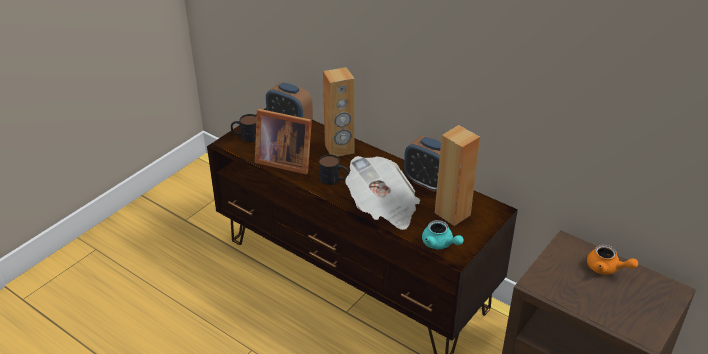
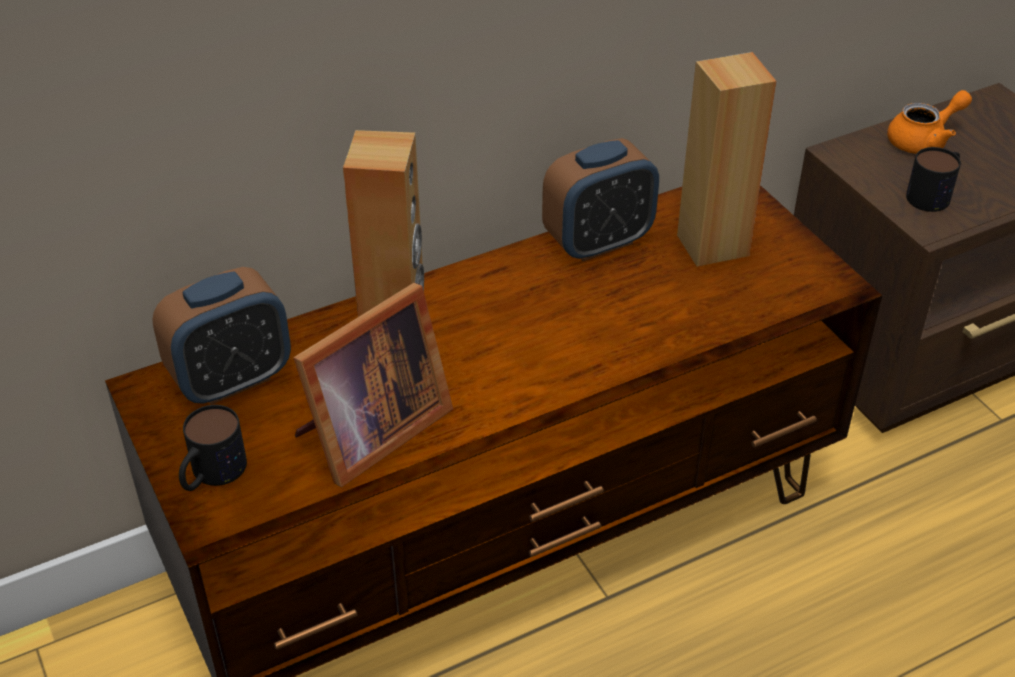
camera: 65 degrees left, 5 degrees up
mug [319,155,349,185] -> mug moved to [906,147,961,212]
newspaper [345,156,420,230] -> none
turquoise teapot [422,220,464,249] -> none

